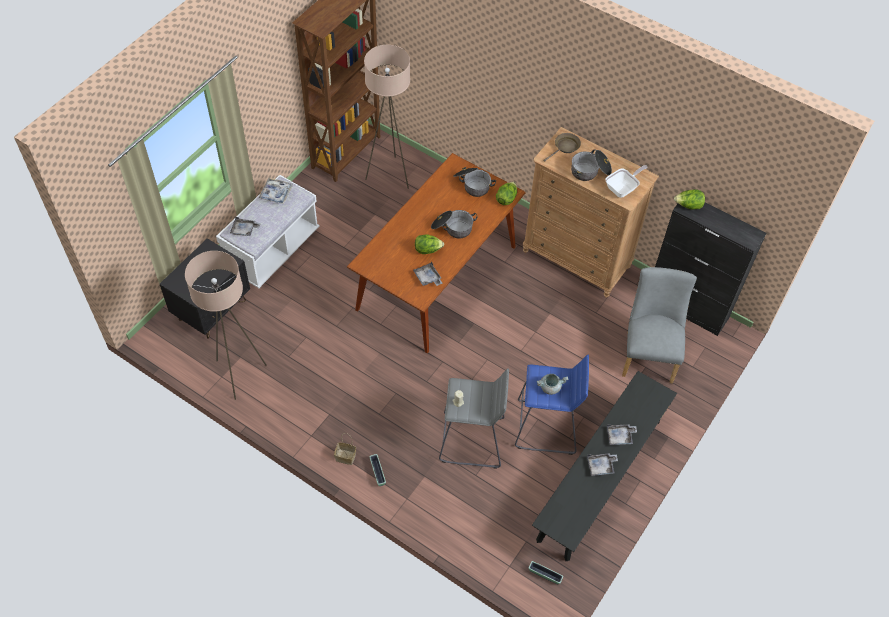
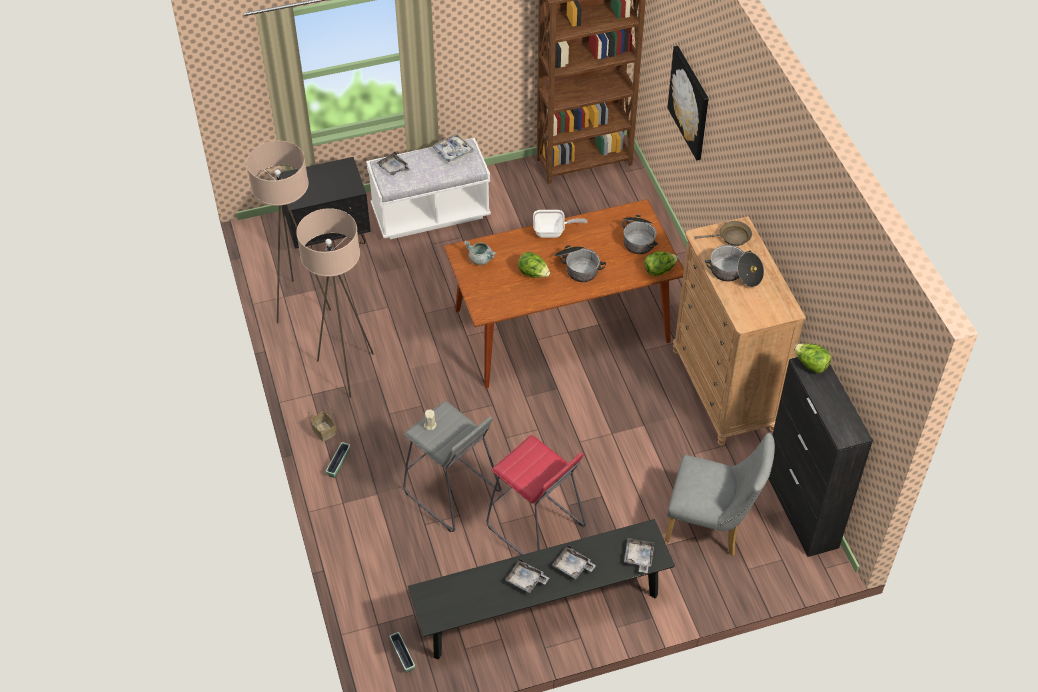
camera: 40 degrees right, 5 degrees down
beige floor lamp [364,45,410,189] -> beige floor lamp moved to [296,208,374,398]
grey tray [413,262,442,286] -> grey tray moved to [624,538,655,573]
blue stool [515,355,589,455] -> red stool [486,435,586,555]
grey cooking pot [537,374,568,395] -> grey cooking pot moved to [464,241,496,265]
frying pan [605,165,647,198] -> frying pan moved to [533,210,588,238]
grey chair [622,267,697,384] -> grey chair turned 60 degrees clockwise [665,433,775,556]
none -> picture [667,46,709,161]

